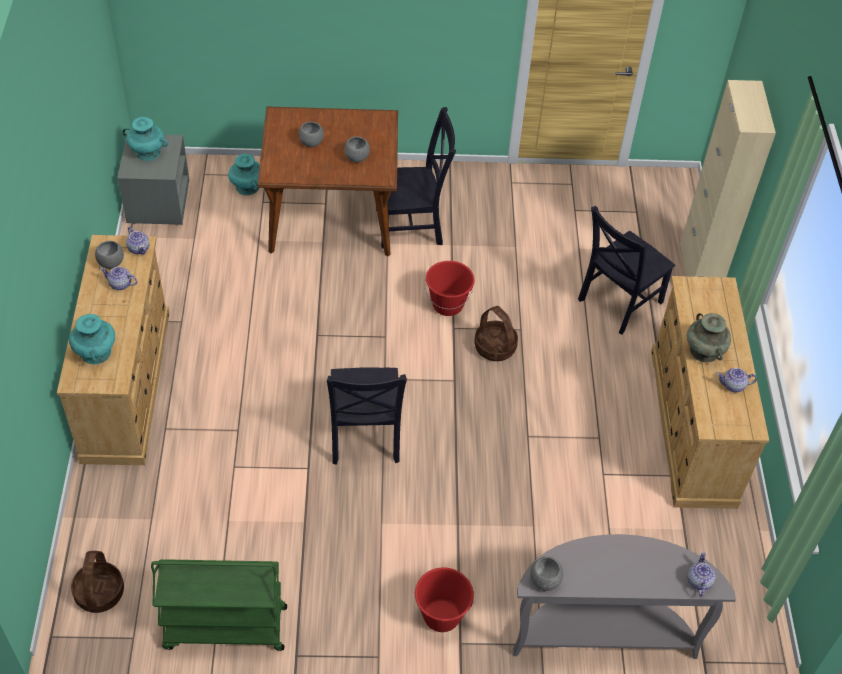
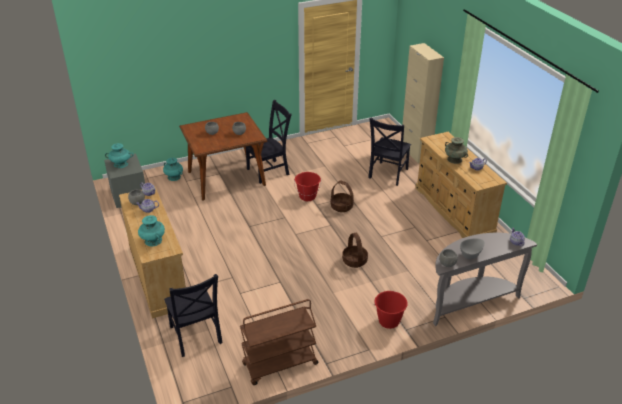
camera: 20 degrees left, 15 degrees down
basket [71,551,124,613] -> basket moved to [342,233,368,268]
green cart [151,559,287,651] -> brown cart [240,299,318,385]
black chair [327,367,407,465] -> black chair moved to [164,274,223,357]
none -> grey bowl [460,238,485,259]

